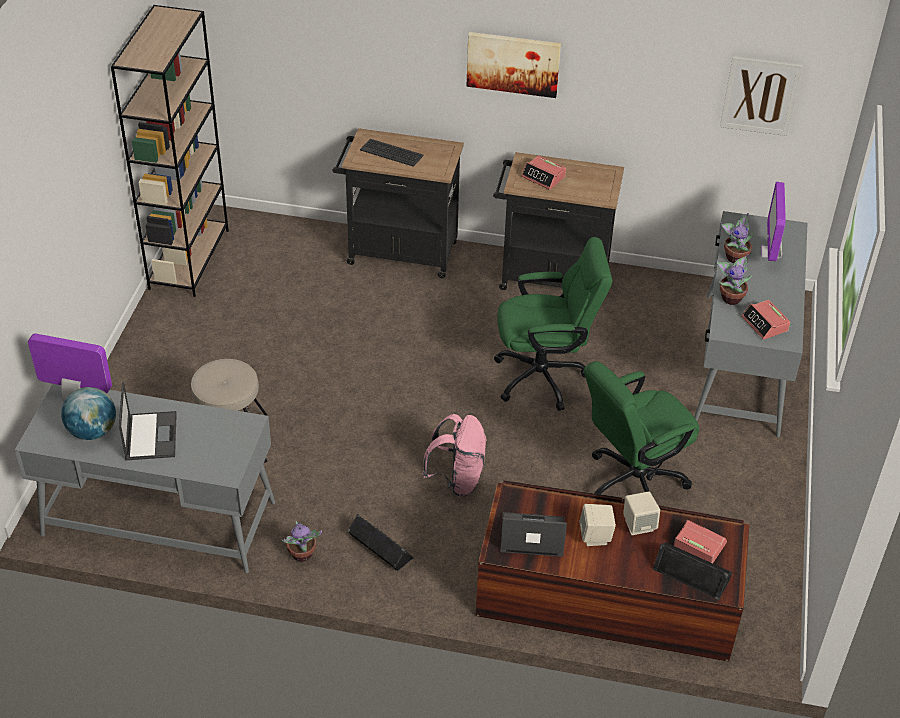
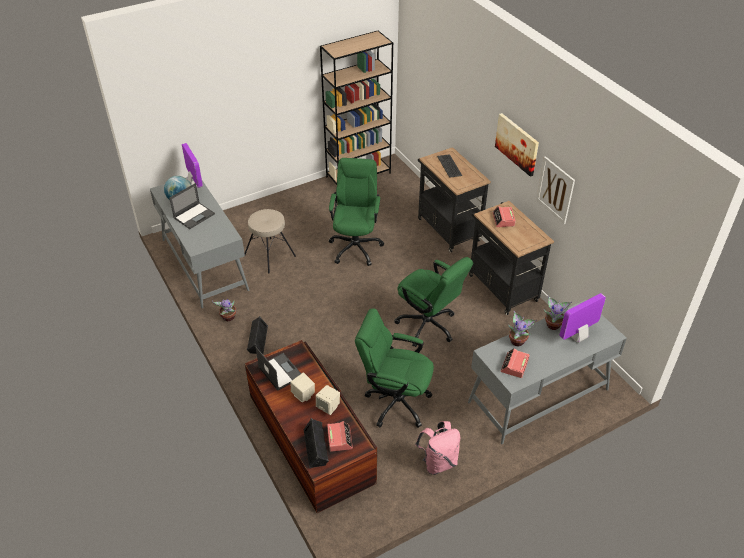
camera: 50 degrees right, 0 degrees up
pink backpack [422,414,487,497] -> pink backpack moved to [415,421,460,475]
picture [720,56,803,136] -> picture moved to [536,156,575,224]
none -> green office chair [329,158,384,266]

